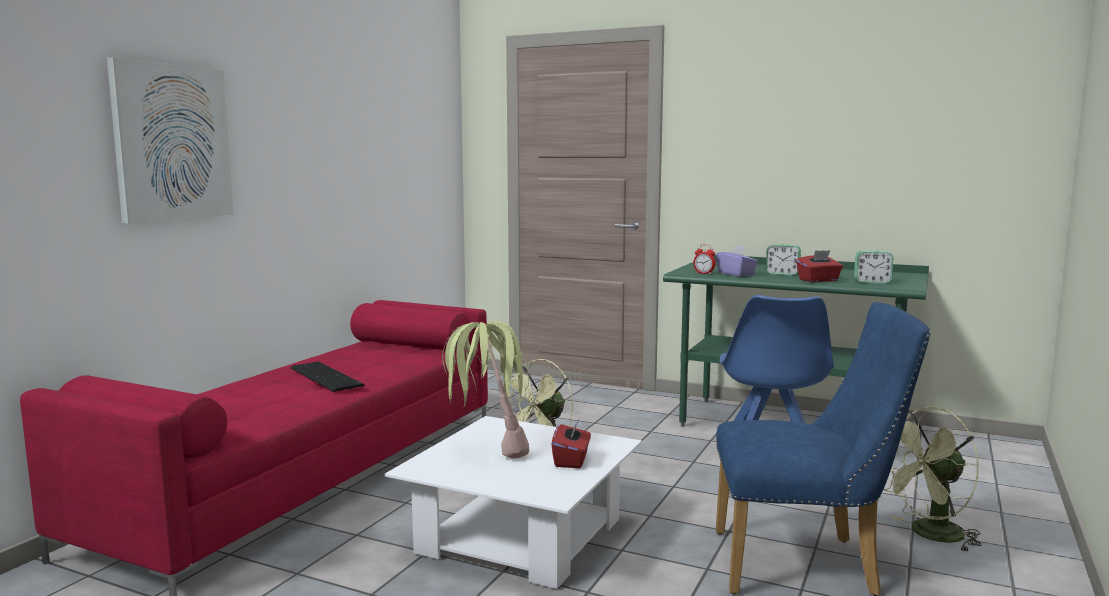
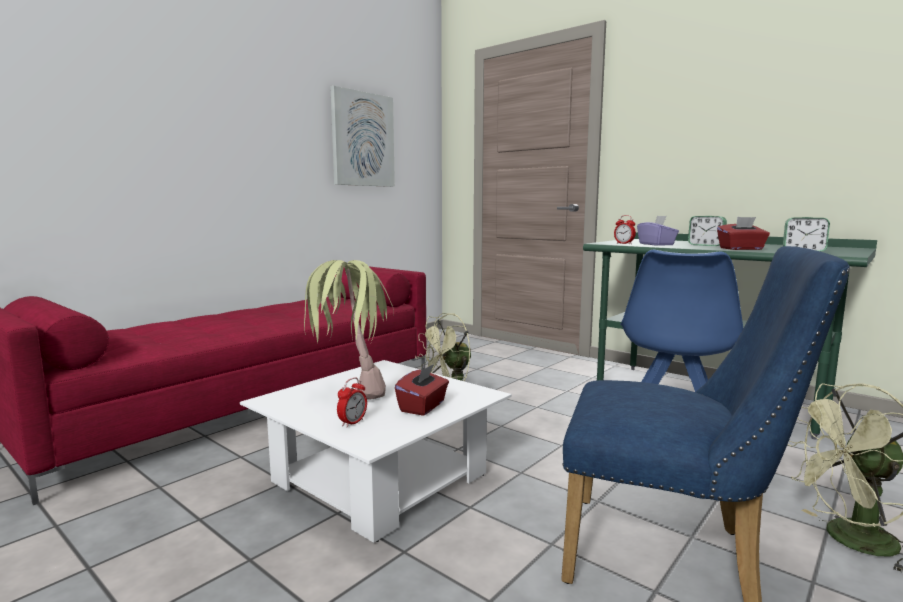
camera: 15 degrees right, 0 degrees up
picture [107,57,234,224] -> picture moved to [330,86,395,187]
keyboard [290,362,365,392] -> none
none -> alarm clock [337,377,367,428]

